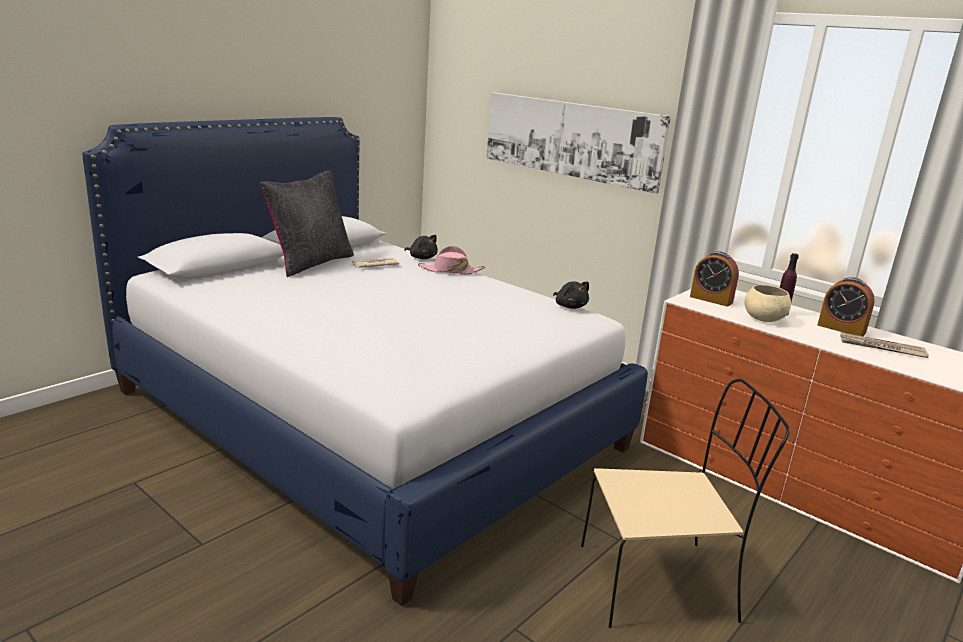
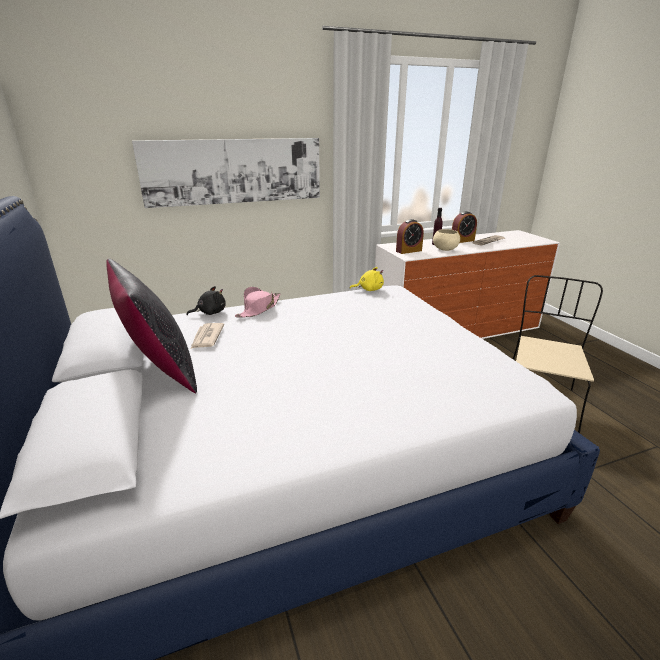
camera: 60 degrees left, 5 degrees up
black plush toy [553,281,589,309] -> yellow plush toy [349,267,384,291]

